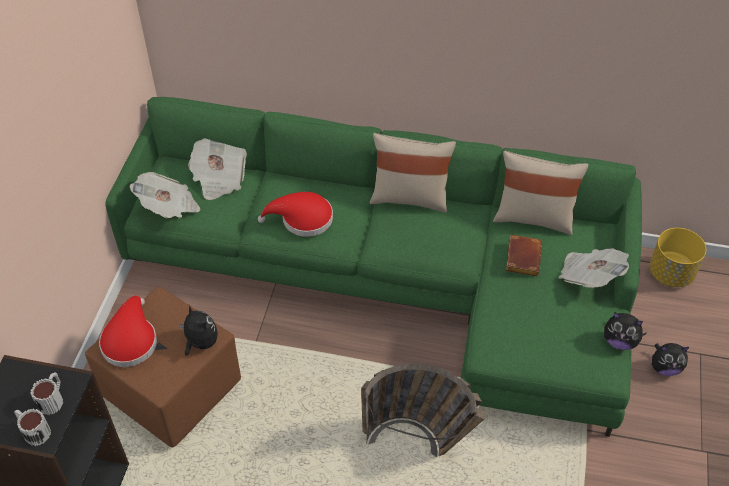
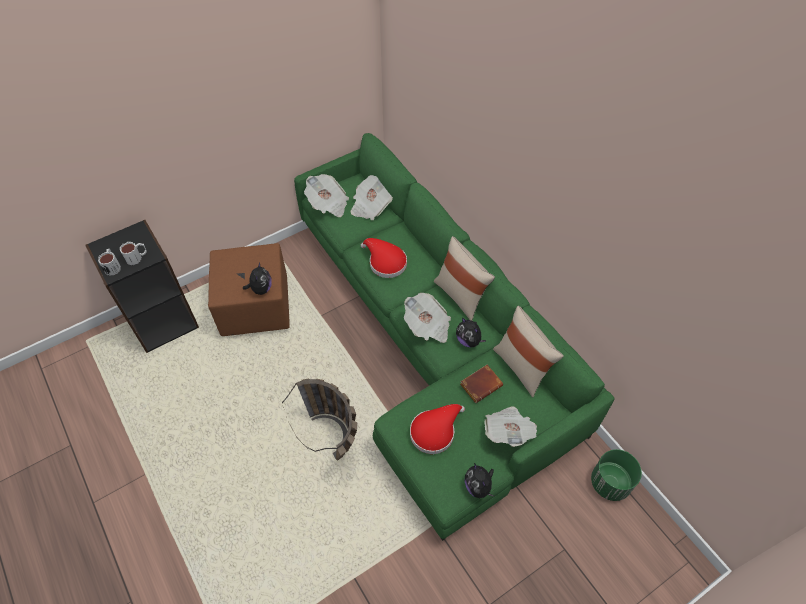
camera: 45 degrees right, 5 degrees up
red hat [99,296,157,367] -> red hat moved to [410,404,465,454]
yellow planter [650,228,706,287] -> green planter [591,449,642,501]
plush toy [652,343,689,376] -> plush toy moved to [456,317,486,347]
none -> newspaper [404,293,451,343]

